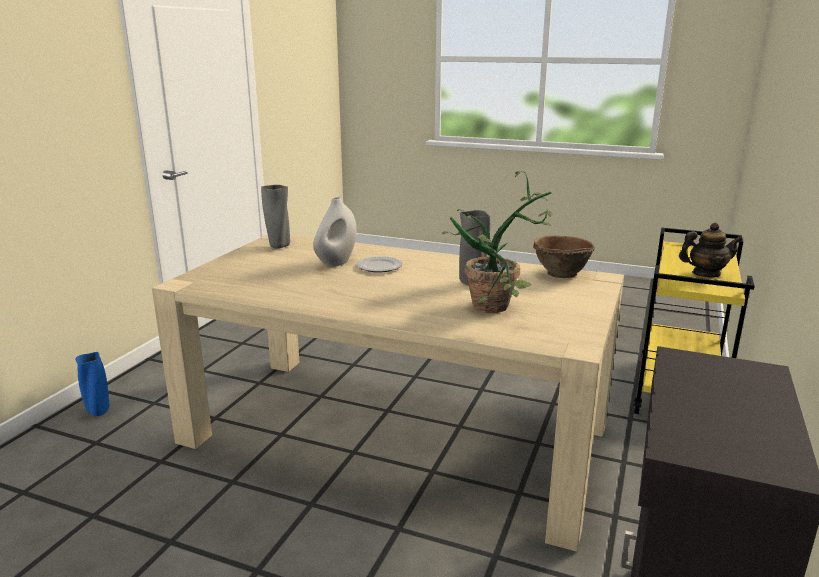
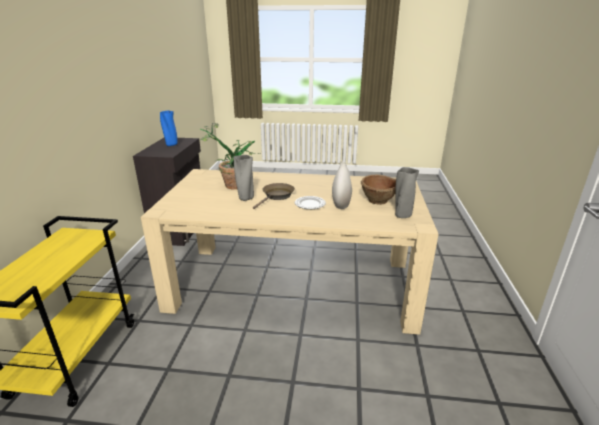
camera: 165 degrees right, 5 degrees up
blue vase [75,352,109,416] -> blue vase moved to [160,111,178,146]
brown bowl [533,235,595,278] -> brown bowl moved to [361,175,396,205]
teapot [679,223,742,278] -> none
none -> brown frying pan [253,183,295,209]

